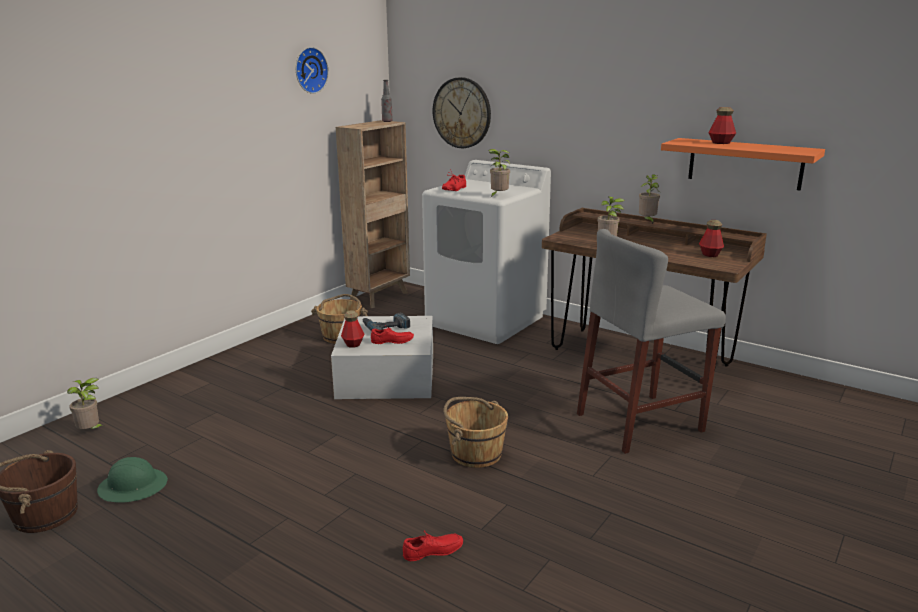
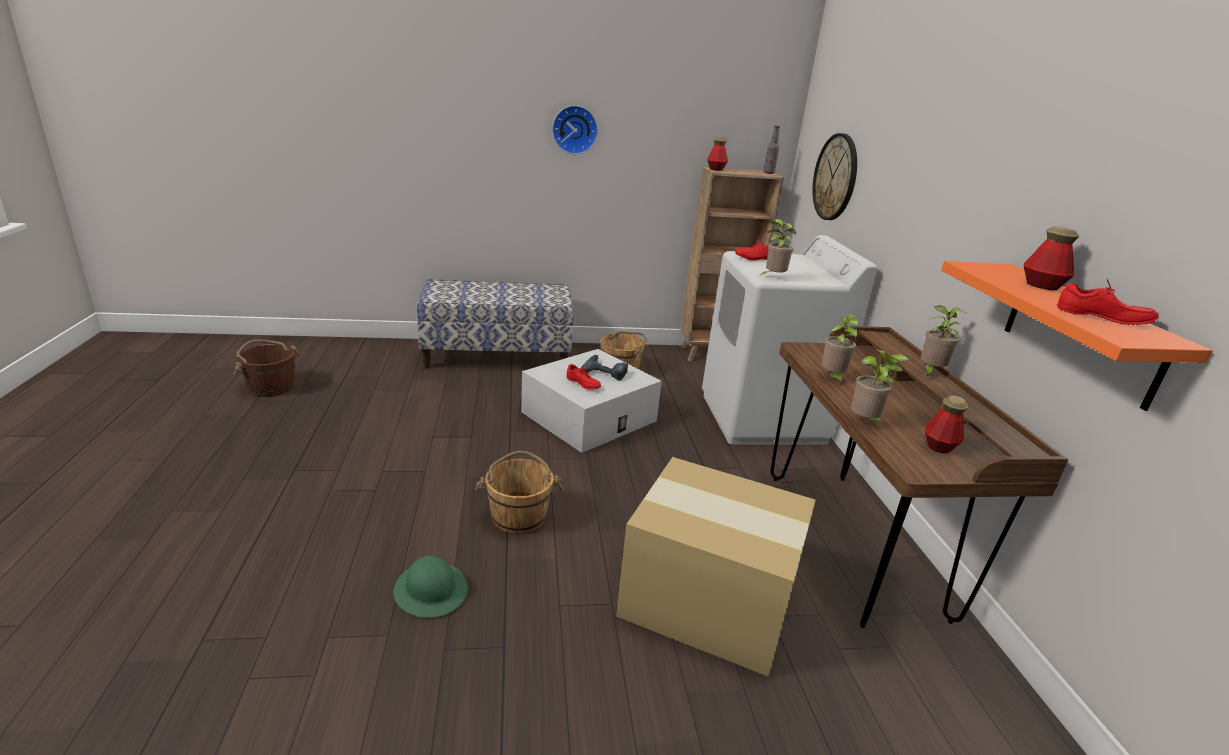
camera: 45 degrees right, 5 degrees up
potted plant [67,378,104,429] -> potted plant moved to [851,350,909,423]
green hard hat [97,457,168,503] -> green hard hat moved to [393,556,468,618]
wall clock [296,47,329,94] -> wall clock moved to [552,105,598,154]
bottle [341,310,364,348] -> bottle moved to [707,137,728,171]
red shoe [403,531,463,561] -> red shoe moved to [1057,279,1159,325]
grey stool [577,229,726,454] -> cardboard box [616,457,816,677]
none -> bench [416,279,574,368]

